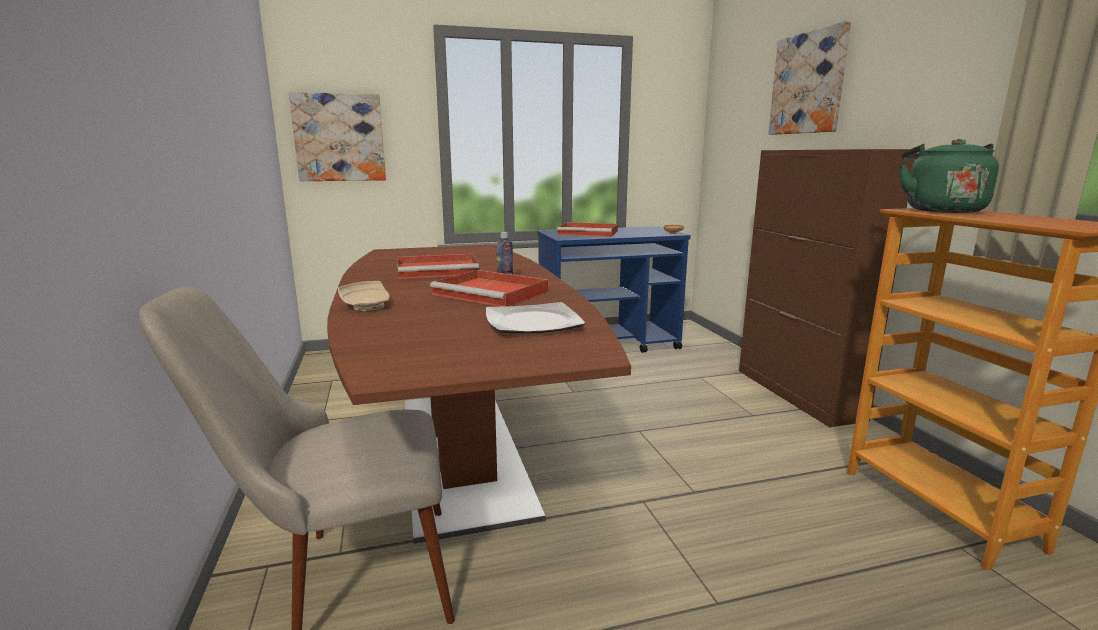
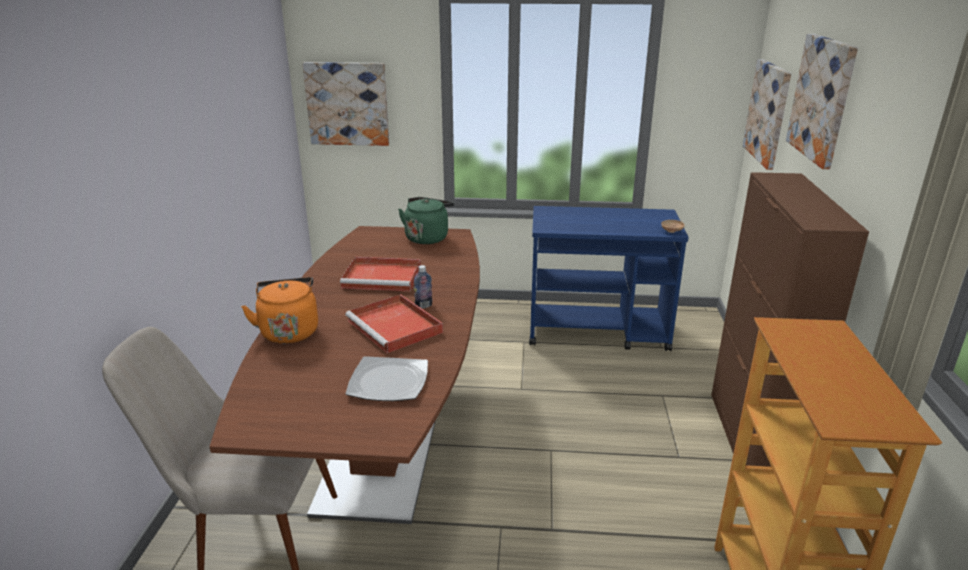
camera: 20 degrees right, 10 degrees up
beige plate [338,281,390,311] -> orange kettle [241,277,318,344]
red tray [557,222,618,237] -> none
green kettle [899,139,999,213] -> green kettle moved to [398,197,454,244]
none -> picture [743,59,792,170]

